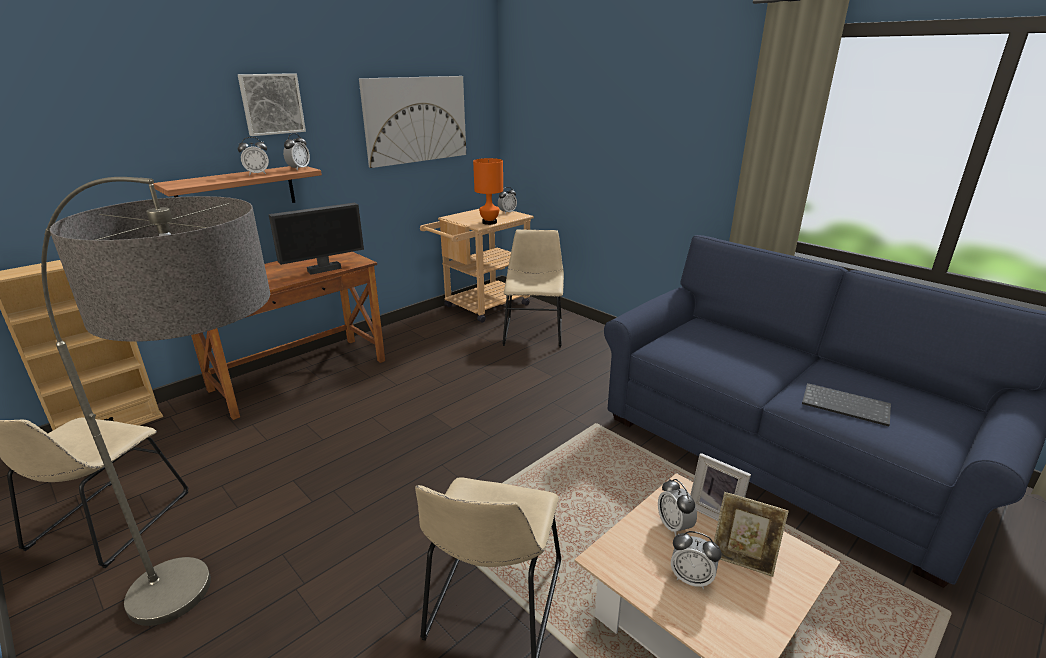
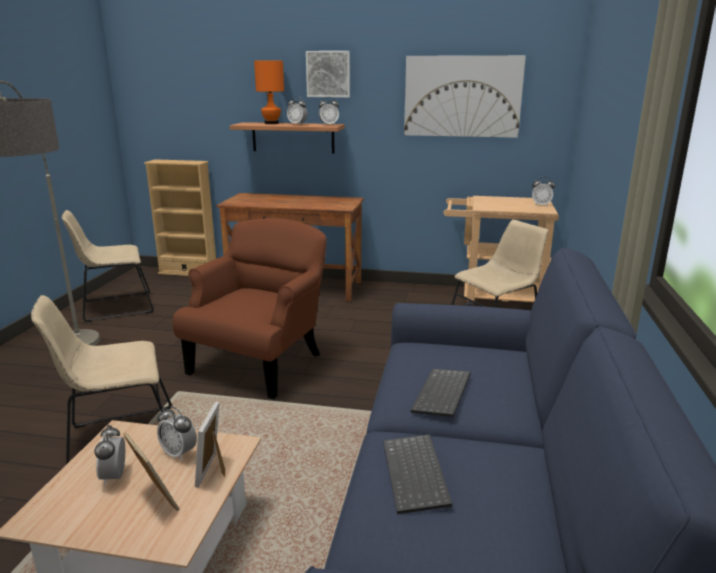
camera: 55 degrees right, 5 degrees down
monitor [268,203,364,275] -> none
orange table lamp [473,158,503,225] -> orange table lamp moved to [254,61,284,124]
alarm clock [658,479,697,536] -> alarm clock turned 90 degrees counterclockwise [157,406,197,461]
picture frame [714,492,789,577] -> picture frame turned 150 degrees clockwise [124,433,180,511]
none -> brown armchair [172,218,327,399]
none -> keyboard [411,369,471,417]

